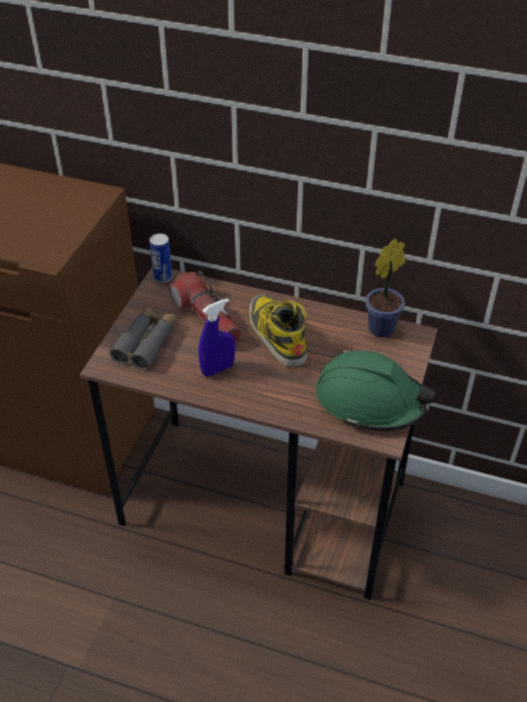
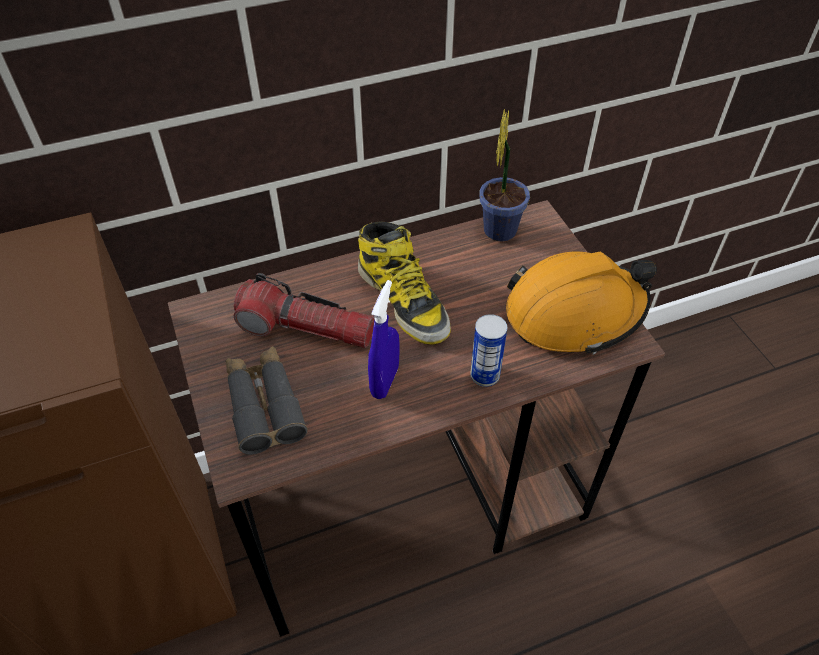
camera: 40 degrees left, 5 degrees up
can [149,233,172,283] -> can moved to [470,314,507,387]
boot [249,295,307,367] -> boot turned 150 degrees counterclockwise [358,221,451,344]
green hard hat [316,349,435,431] -> orange hard hat [506,251,657,355]

